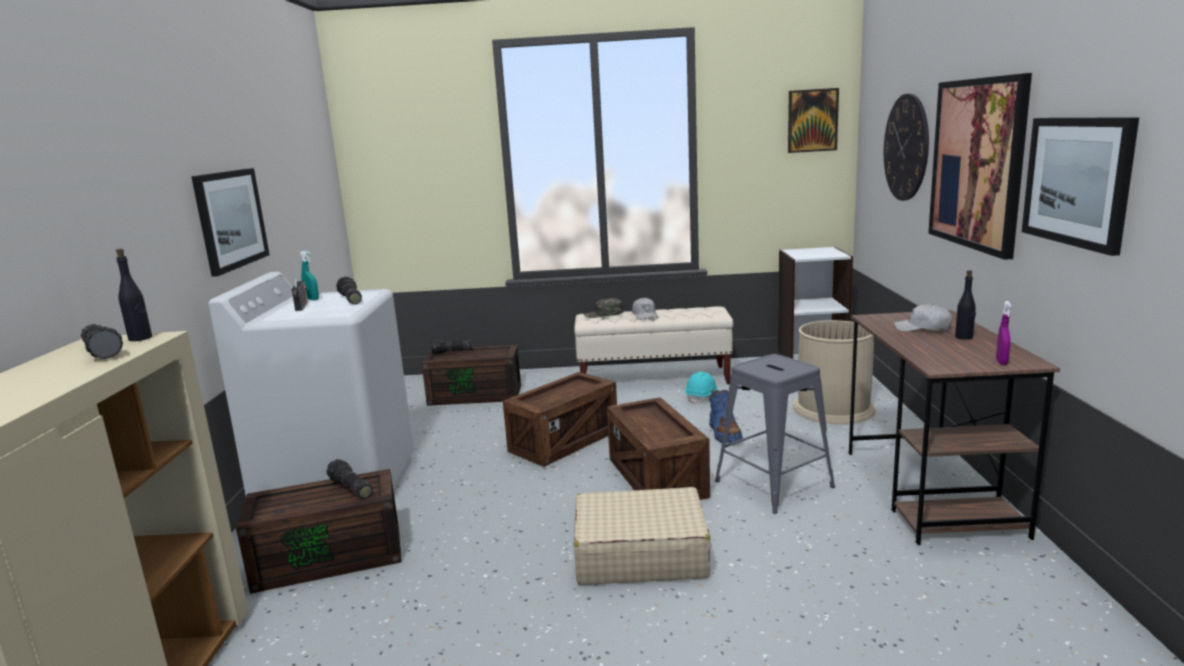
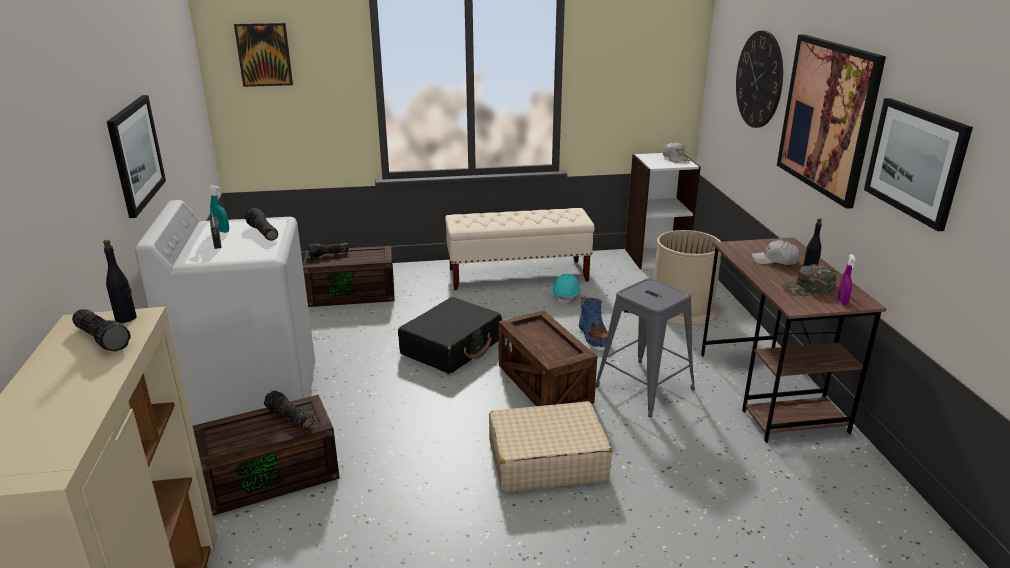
camera: 10 degrees left, 10 degrees up
crate [503,372,617,467] -> black suitcase [398,297,502,374]
green cap [583,298,623,318] -> green cap moved to [781,264,837,296]
white cap [632,297,658,320] -> white cap moved to [663,142,690,163]
picture [788,88,839,153] -> picture moved to [234,23,293,87]

